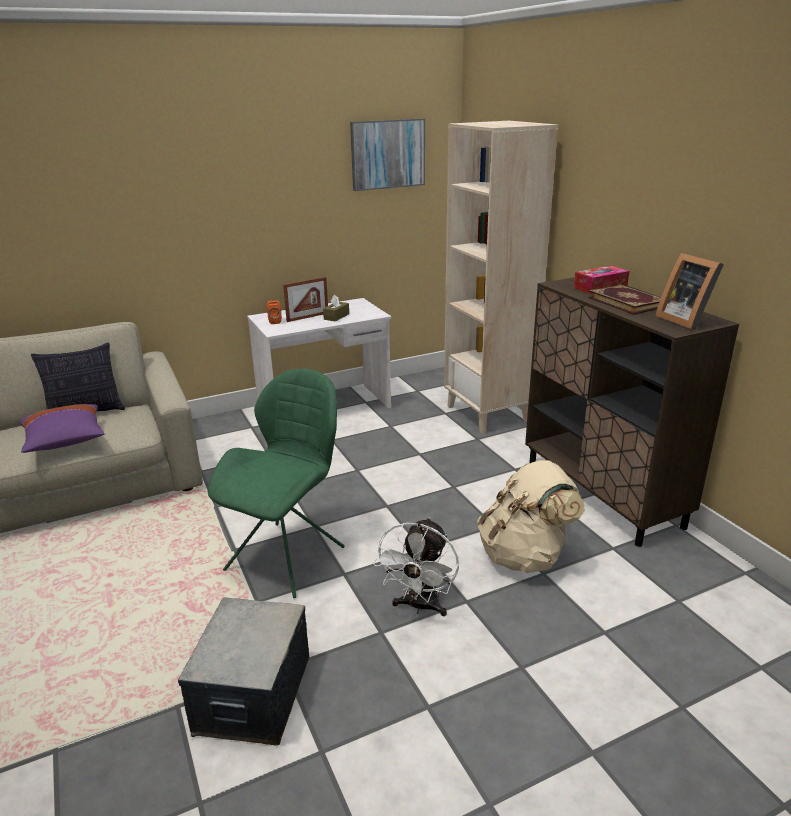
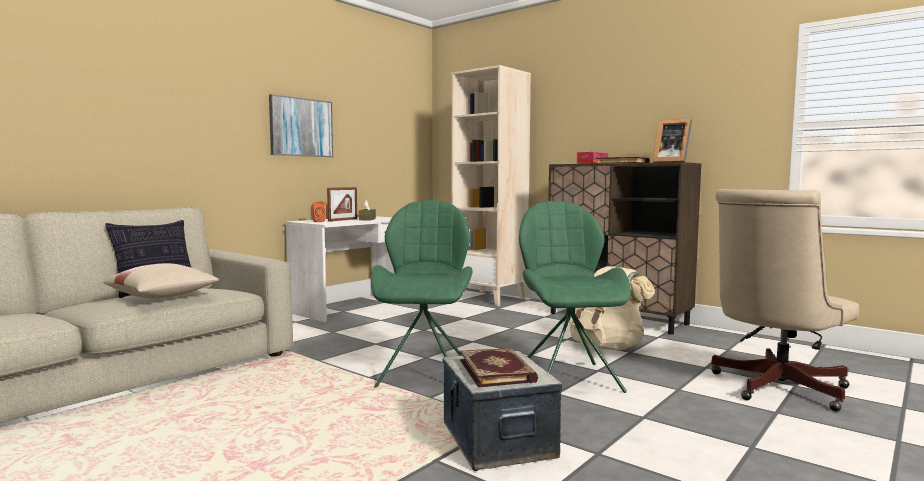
camera: 25 degrees left, 20 degrees down
purple pillow [19,404,104,453] -> beige pillow [103,263,219,299]
picture [350,119,425,191] -> picture moved to [269,94,333,157]
white fan [373,517,459,617] -> green chair [519,201,631,393]
none -> book [460,348,538,387]
none -> beige office chair [711,189,859,411]

